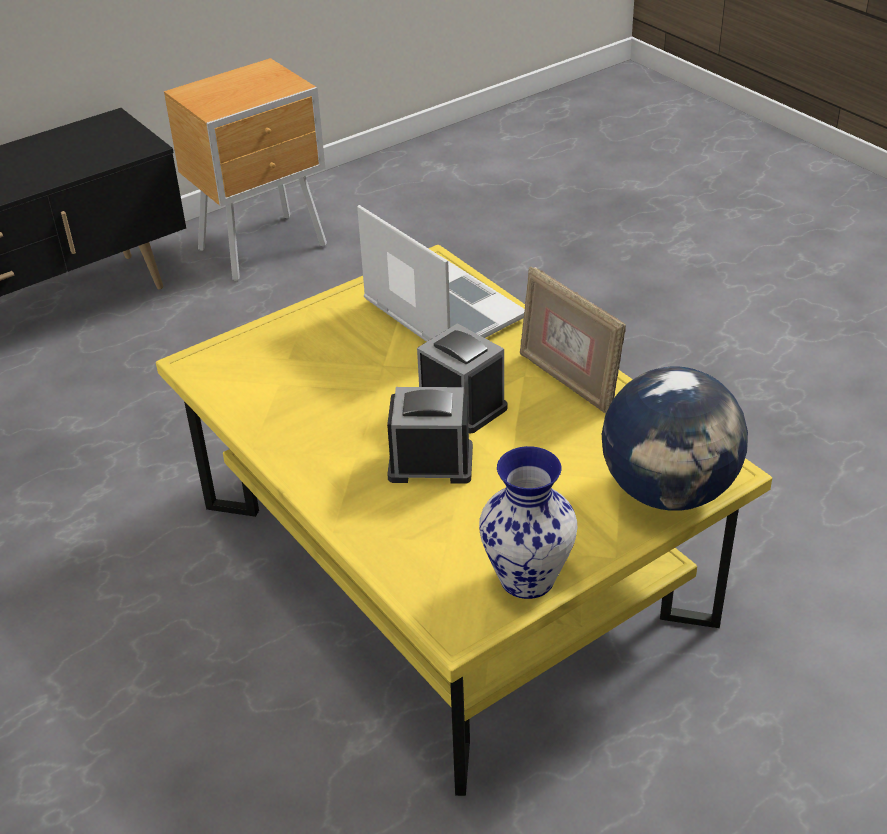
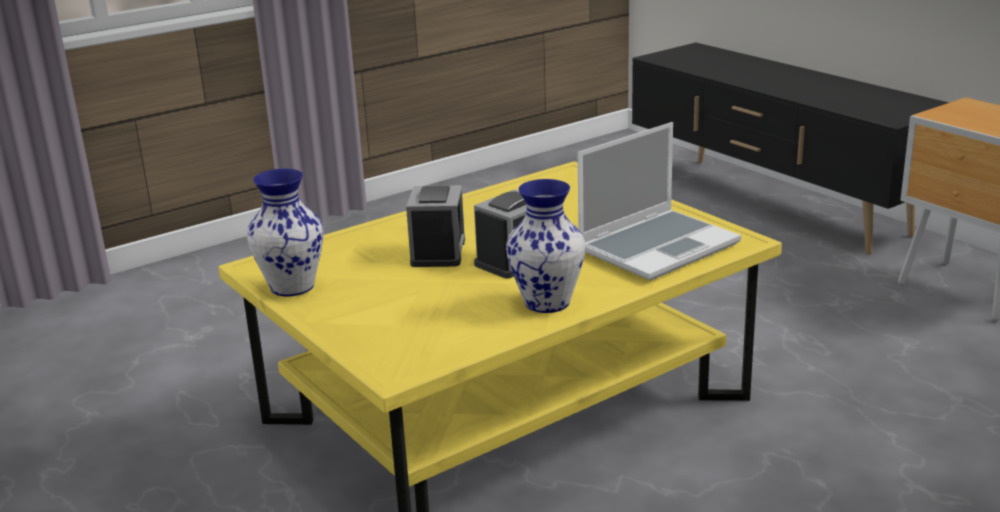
camera: 90 degrees right, 15 degrees down
picture frame [520,266,626,414] -> vase [506,179,586,313]
globe [602,366,748,511] -> none

